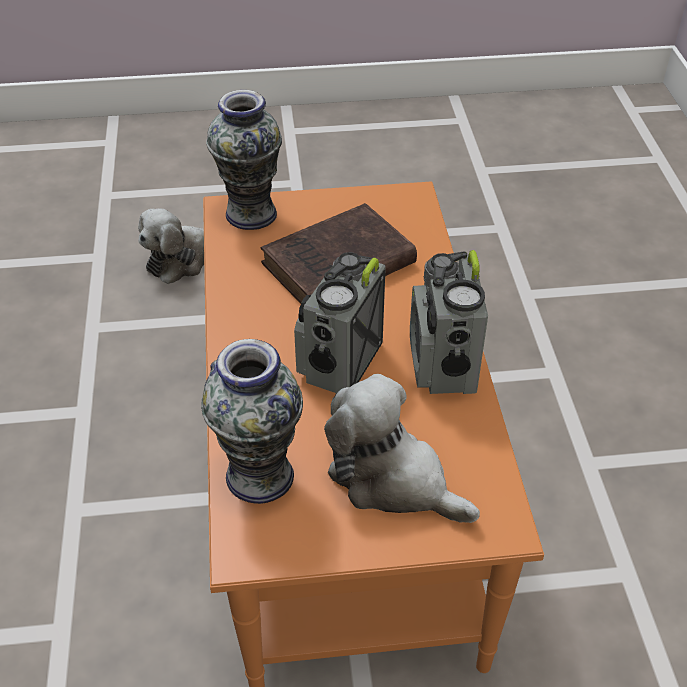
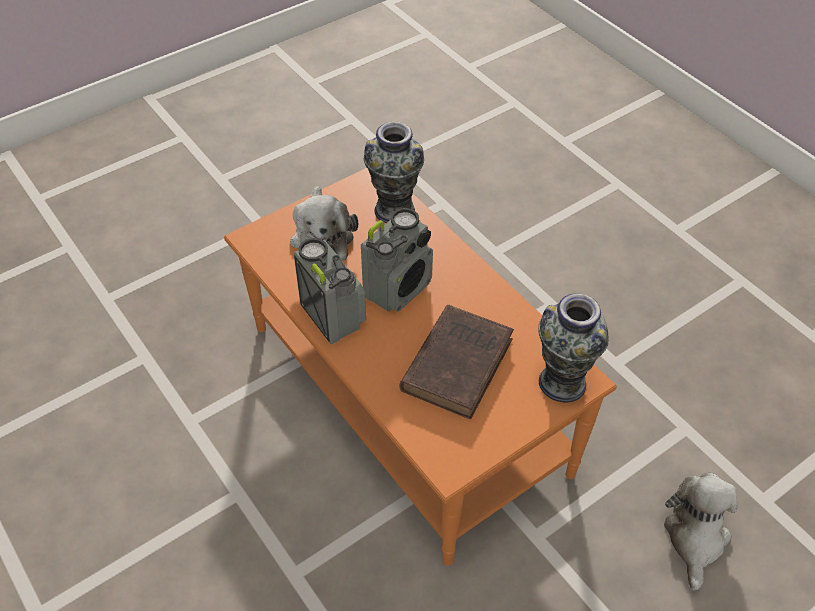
camera: 150 degrees right, 5 degrees up
radio [294,252,386,393] -> radio turned 45 degrees clockwise [361,208,433,312]
plush toy [324,374,480,523] -> plush toy turned 75 degrees clockwise [290,186,358,261]

